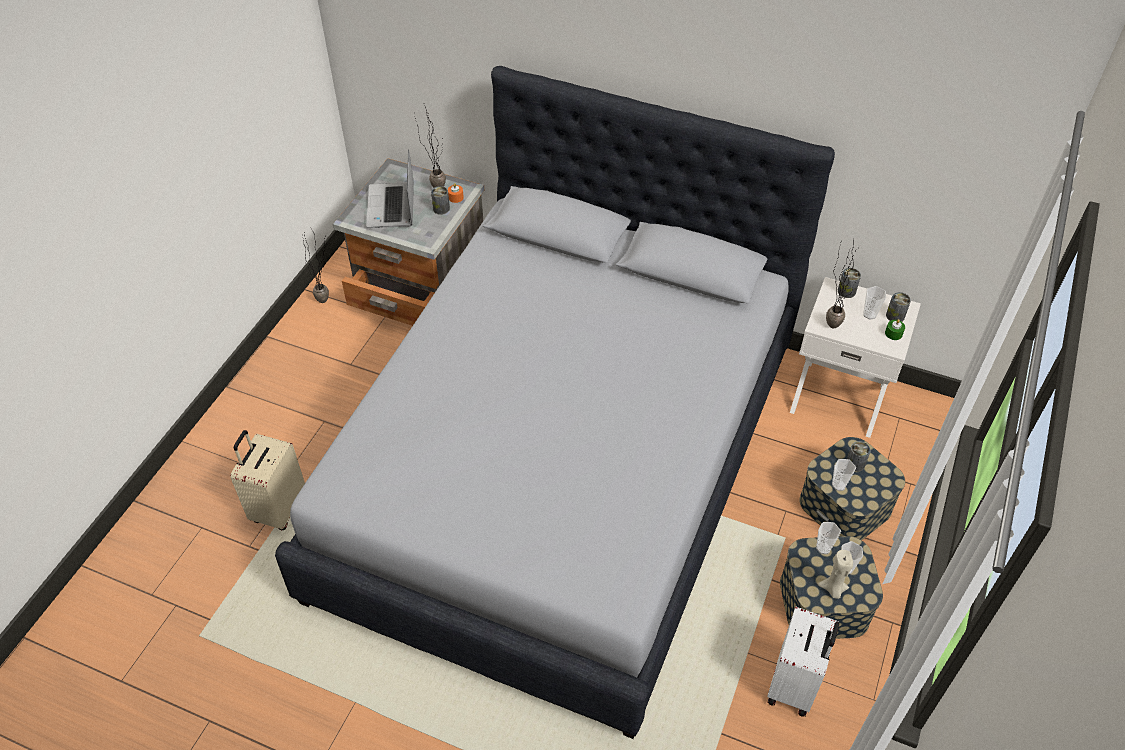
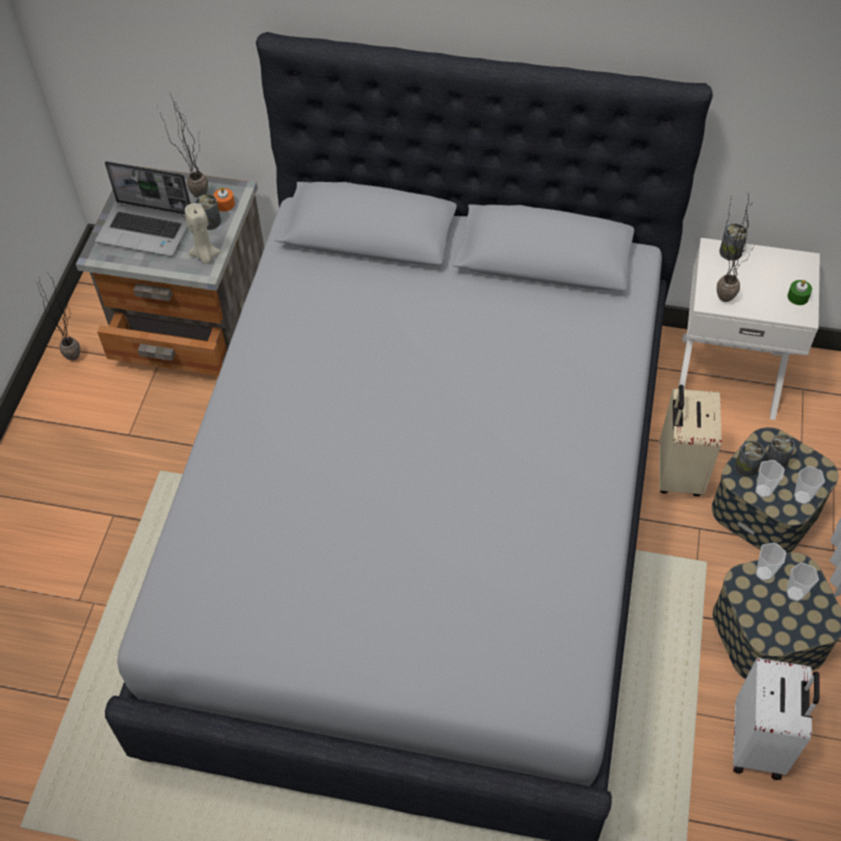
camera: 10 degrees left, 5 degrees up
beige suitcase [230,430,305,530] -> beige suitcase moved to [659,385,722,496]
laptop [366,149,414,228] -> laptop turned 60 degrees counterclockwise [95,161,191,256]
beige candle [818,550,853,599] -> beige candle moved to [185,203,221,264]
cup [863,286,886,320] -> cup moved to [794,466,825,505]
can [886,292,911,322] -> can moved to [735,441,765,477]

